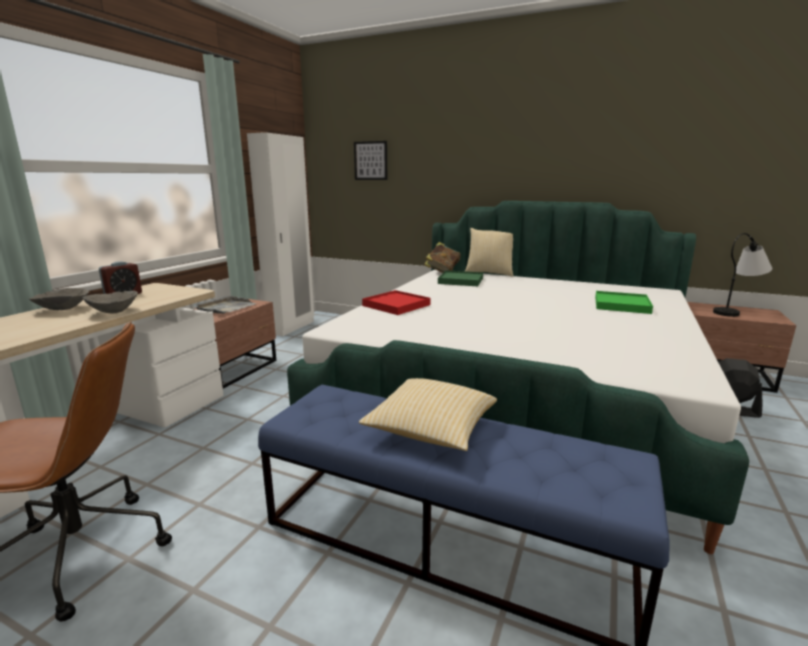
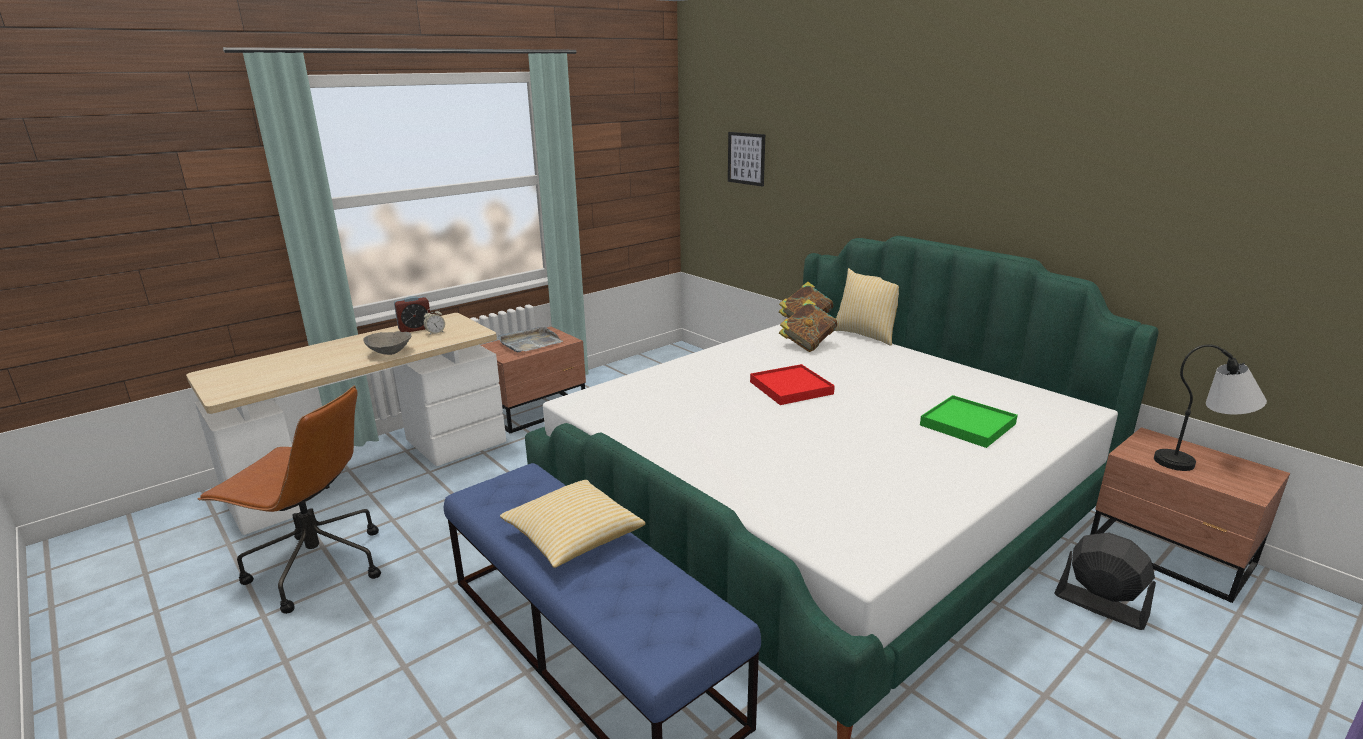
camera: 25 degrees right, 5 degrees up
grey bowl [29,288,89,310] -> none
white wardrobe [247,132,314,336] -> none
red tray [362,290,431,315] -> red tray moved to [750,364,835,405]
green tray [438,270,483,286] -> book [779,299,838,352]
none -> alarm clock [423,308,445,335]

